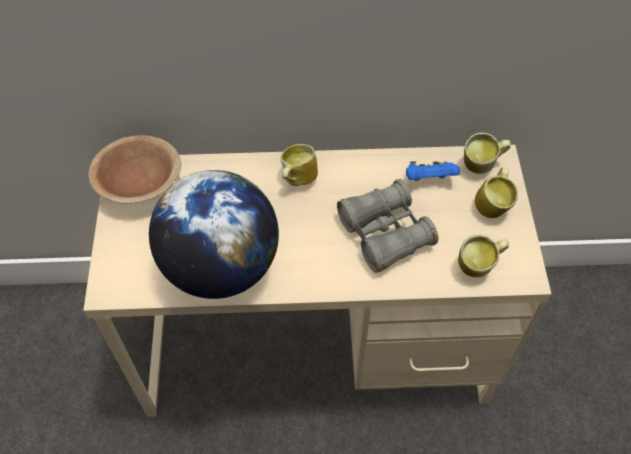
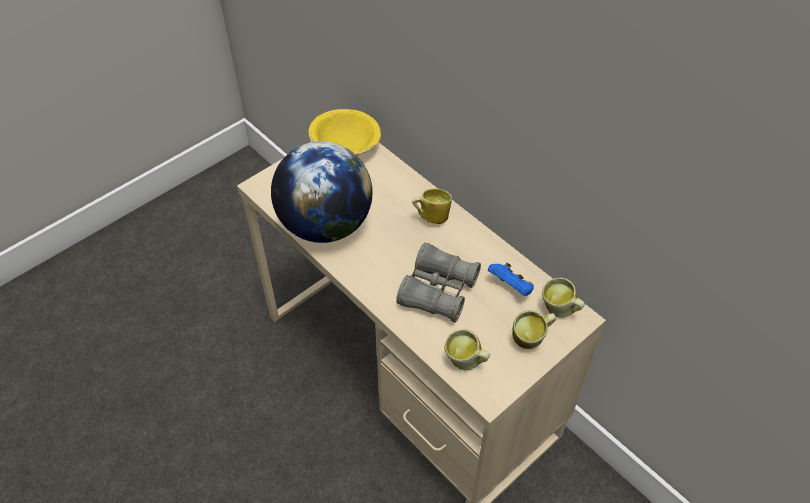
camera: 50 degrees right, 5 degrees down
brown bowl [88,135,181,204] -> yellow bowl [309,109,381,155]

